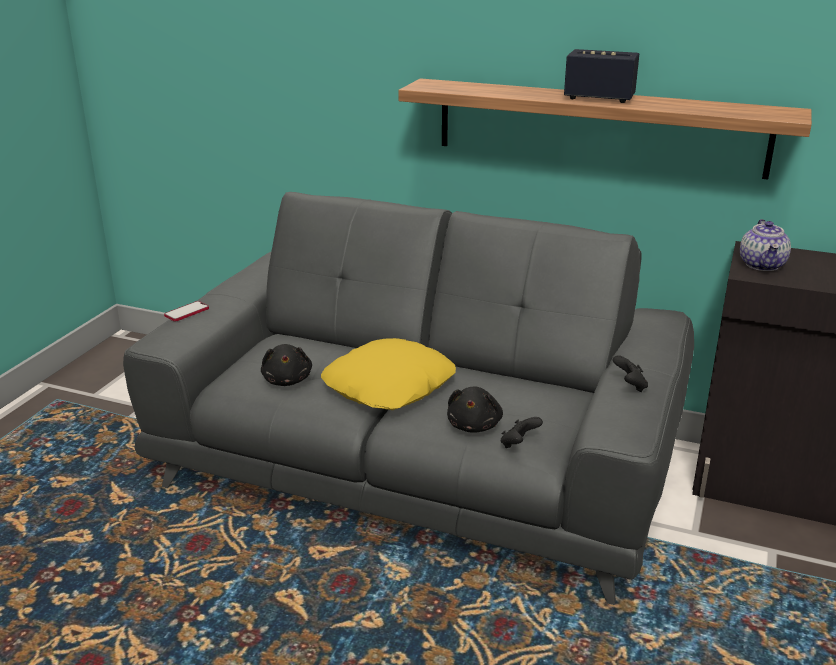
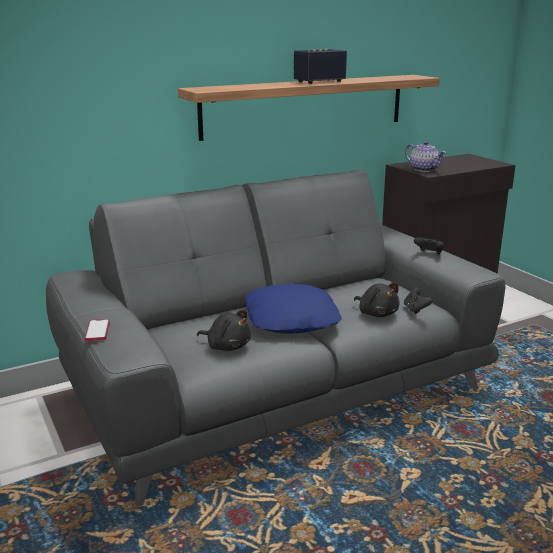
camera: 50 degrees left, 5 degrees down
yellow pillow [321,338,456,410] -> blue pillow [245,283,342,334]

